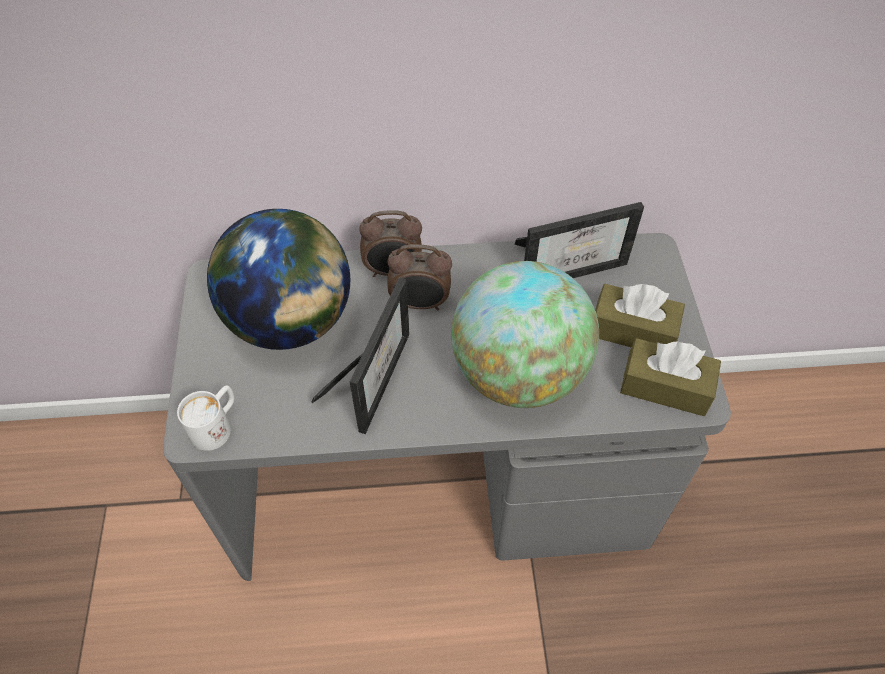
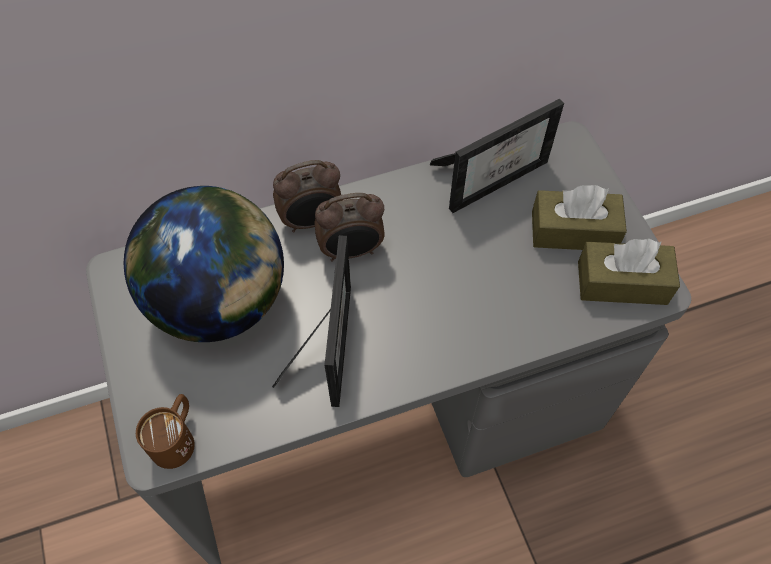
camera: 15 degrees left, 5 degrees up
white mug [177,385,234,451] -> brown mug [136,394,195,469]
globe [451,261,599,408] -> none

